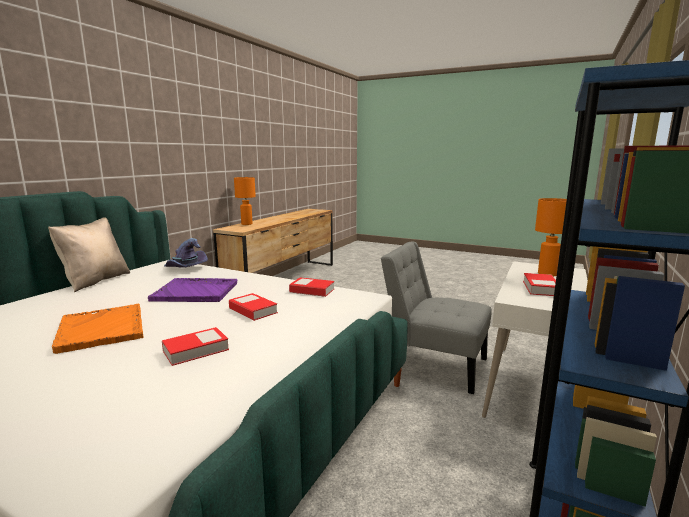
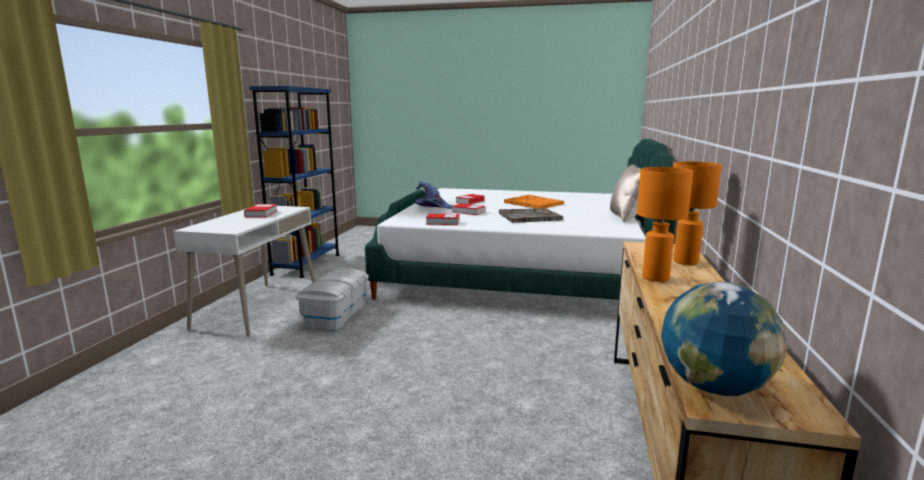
camera: 165 degrees right, 0 degrees up
purple tray [148,278,238,302] -> grey tray [499,208,563,223]
purple hat [164,238,208,268] -> purple hat moved to [415,182,452,209]
grey chair [381,242,492,394] -> white storage box [296,268,369,331]
orange table lamp [535,198,567,276] -> orange table lamp moved to [637,167,693,282]
none -> globe [661,282,787,396]

